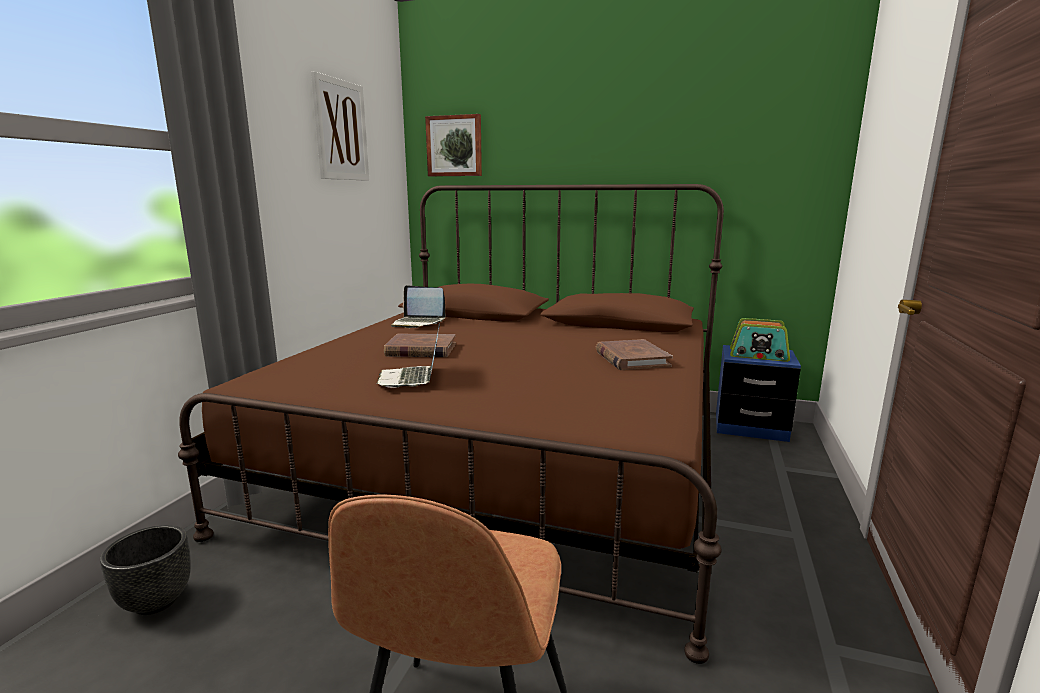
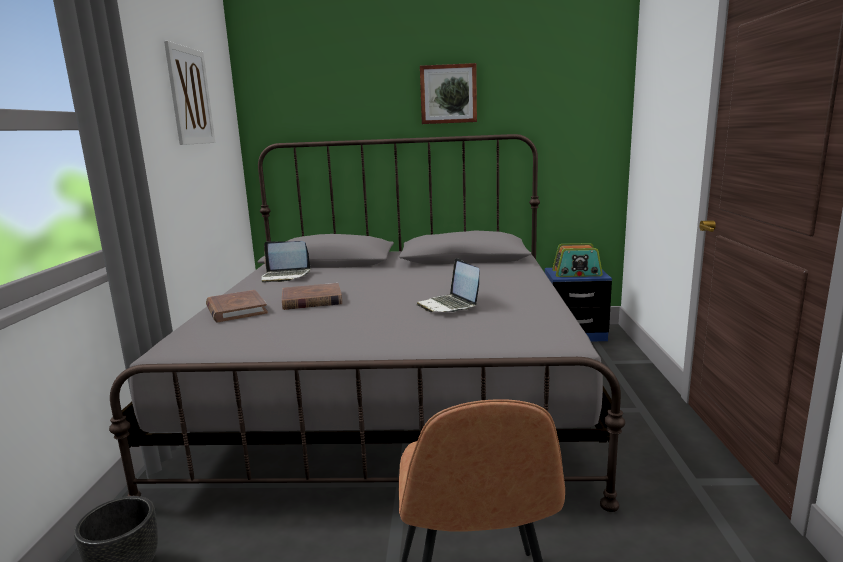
camera: 15 degrees left, 0 degrees up
brown bed [178,184,724,664] -> grey bed [109,134,625,512]
laptop [376,323,440,388] -> laptop moved to [417,258,480,313]
picture [425,114,482,176] -> picture moved to [420,63,477,124]
brown book [596,339,673,370] -> brown book moved to [206,290,268,322]

